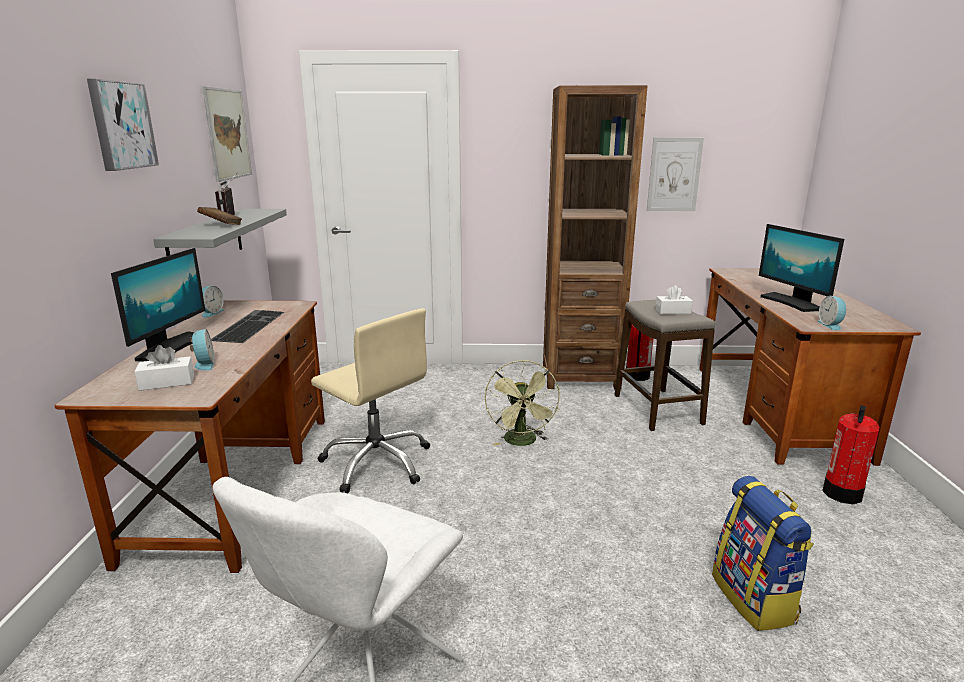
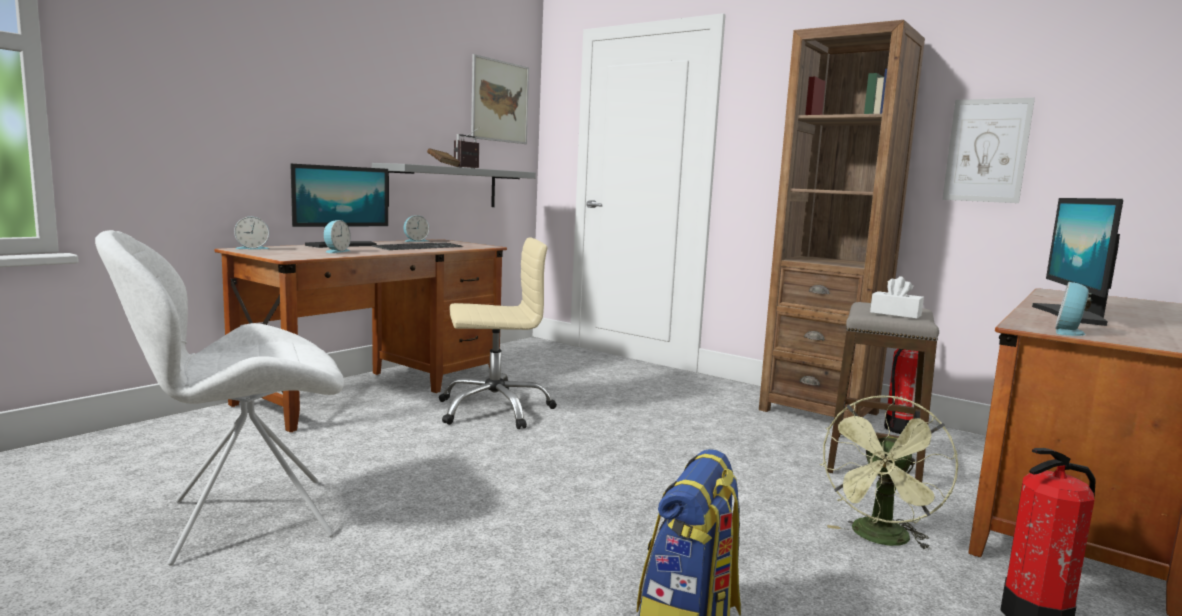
camera: 35 degrees right, 10 degrees down
picture [87,79,159,171] -> none
white tissue box [134,345,194,391] -> none
beige office chair [311,308,430,493] -> beige office chair turned 90 degrees counterclockwise [439,238,557,429]
green fan [485,360,560,446] -> green fan moved to [820,395,958,551]
none -> alarm clock [234,217,269,249]

